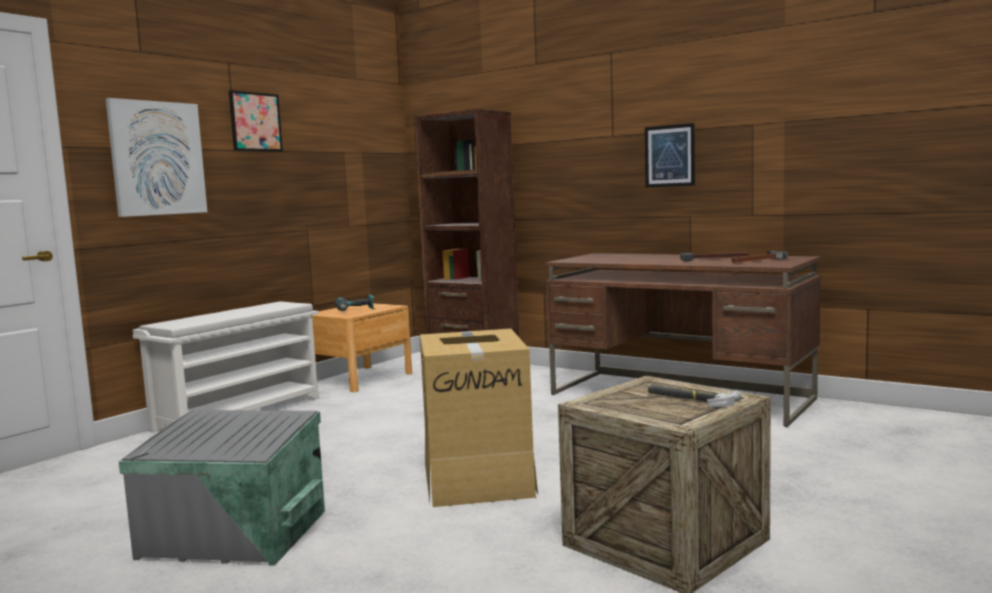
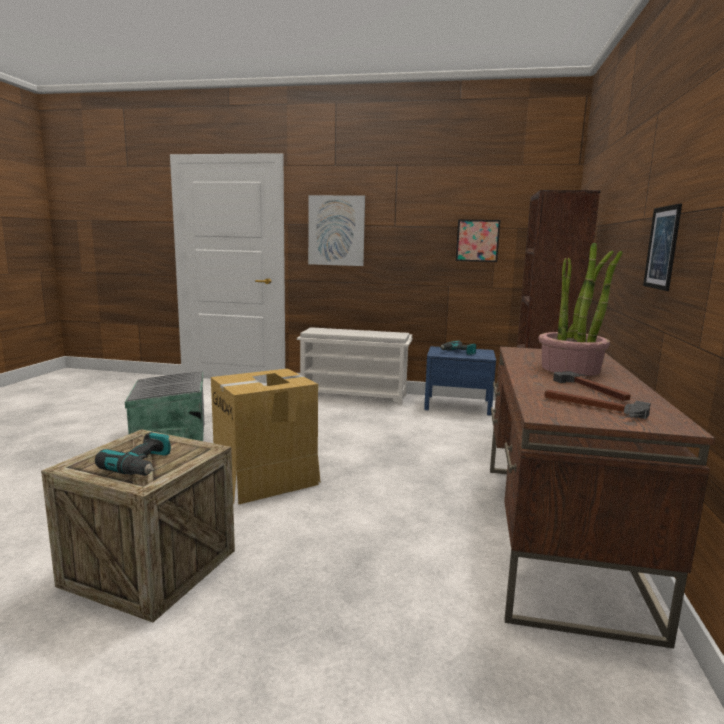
camera: 65 degrees right, 5 degrees up
picture [229,90,283,151] -> picture moved to [456,219,500,262]
brown nightstand [312,303,412,392] -> blue nightstand [424,346,496,415]
hammer [648,384,742,407] -> power drill [95,432,171,476]
none -> potted plant [539,243,623,376]

